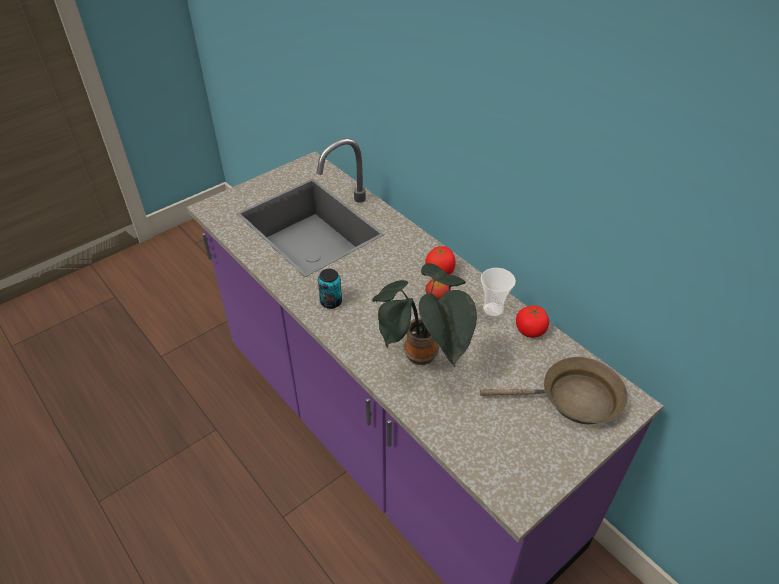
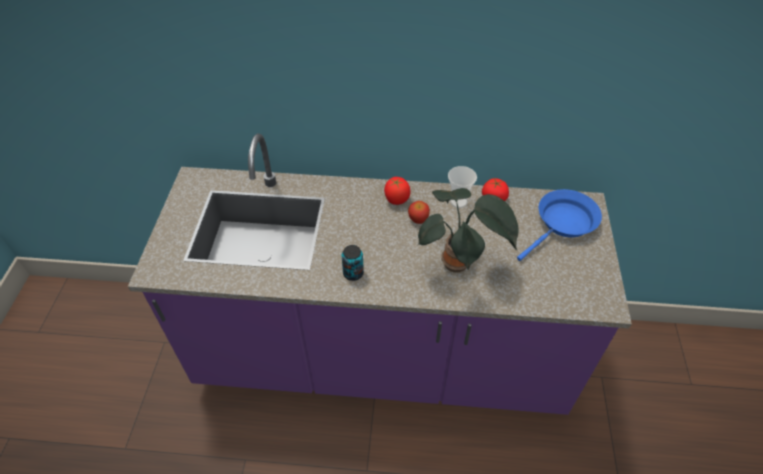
camera: 45 degrees left, 5 degrees up
brown frying pan [480,357,628,424] -> blue frying pan [517,189,602,261]

